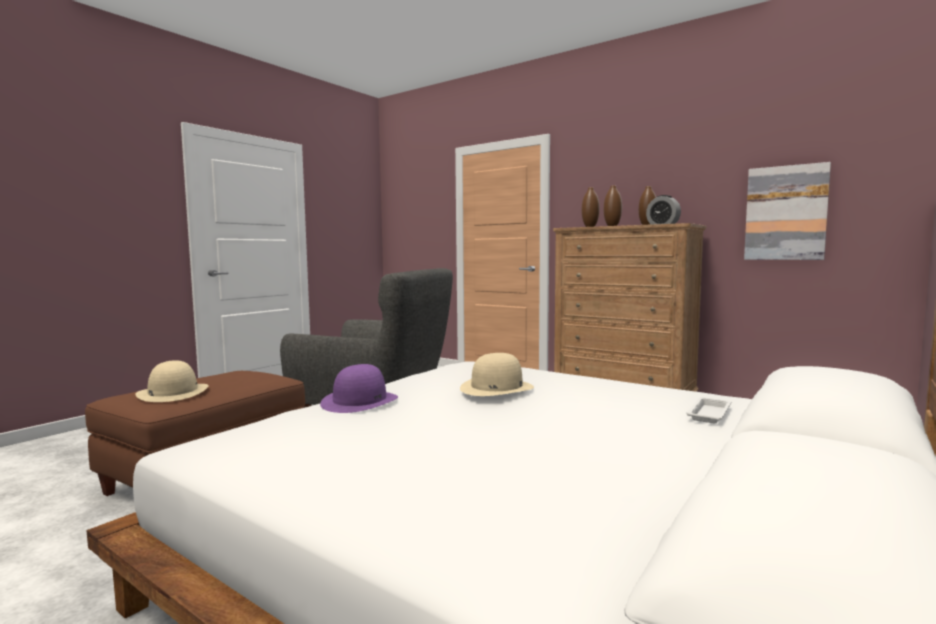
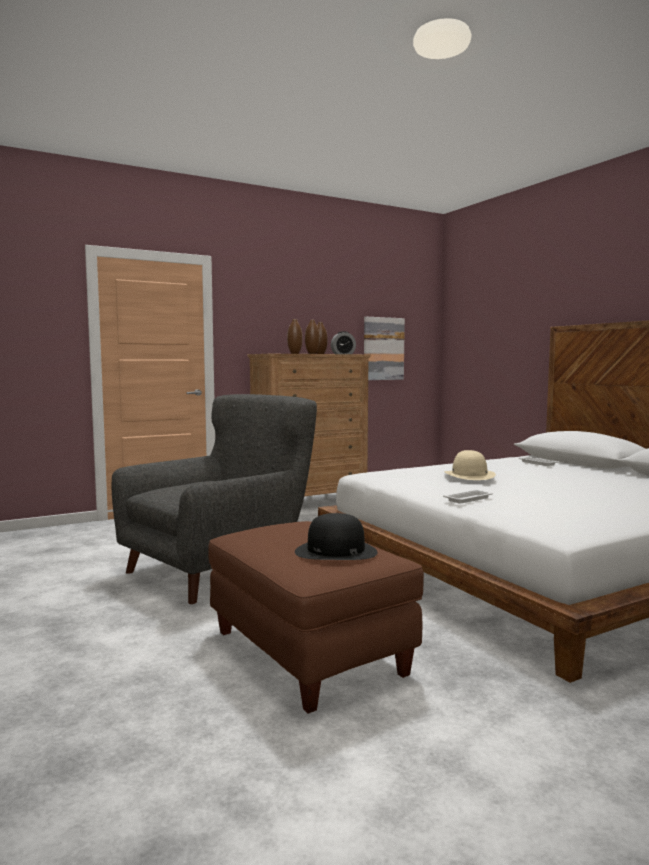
camera: 65 degrees left, 0 degrees up
beige hat [135,360,208,402] -> black hat [295,513,378,560]
purple hat [320,364,398,413] -> white tray [443,490,493,504]

